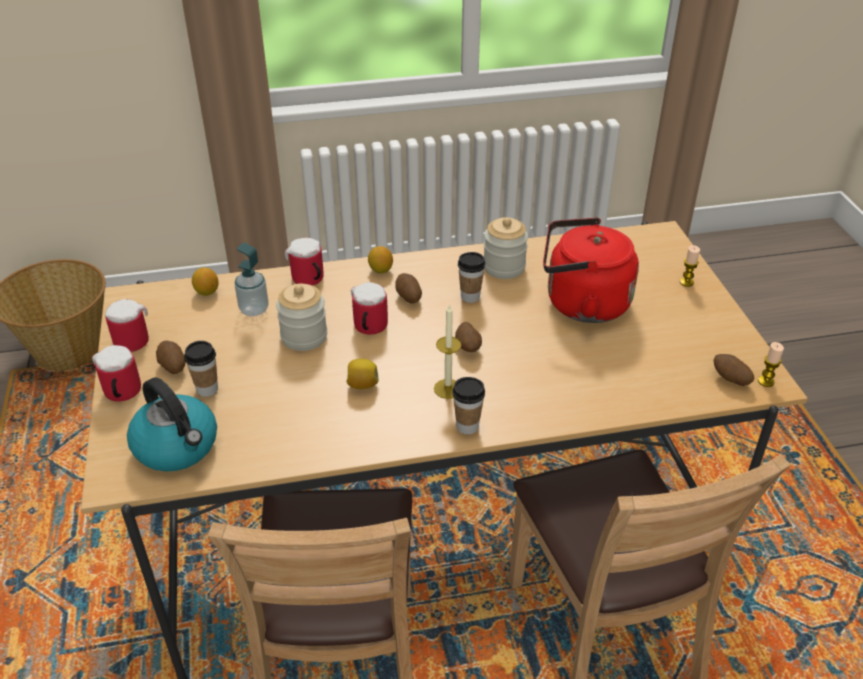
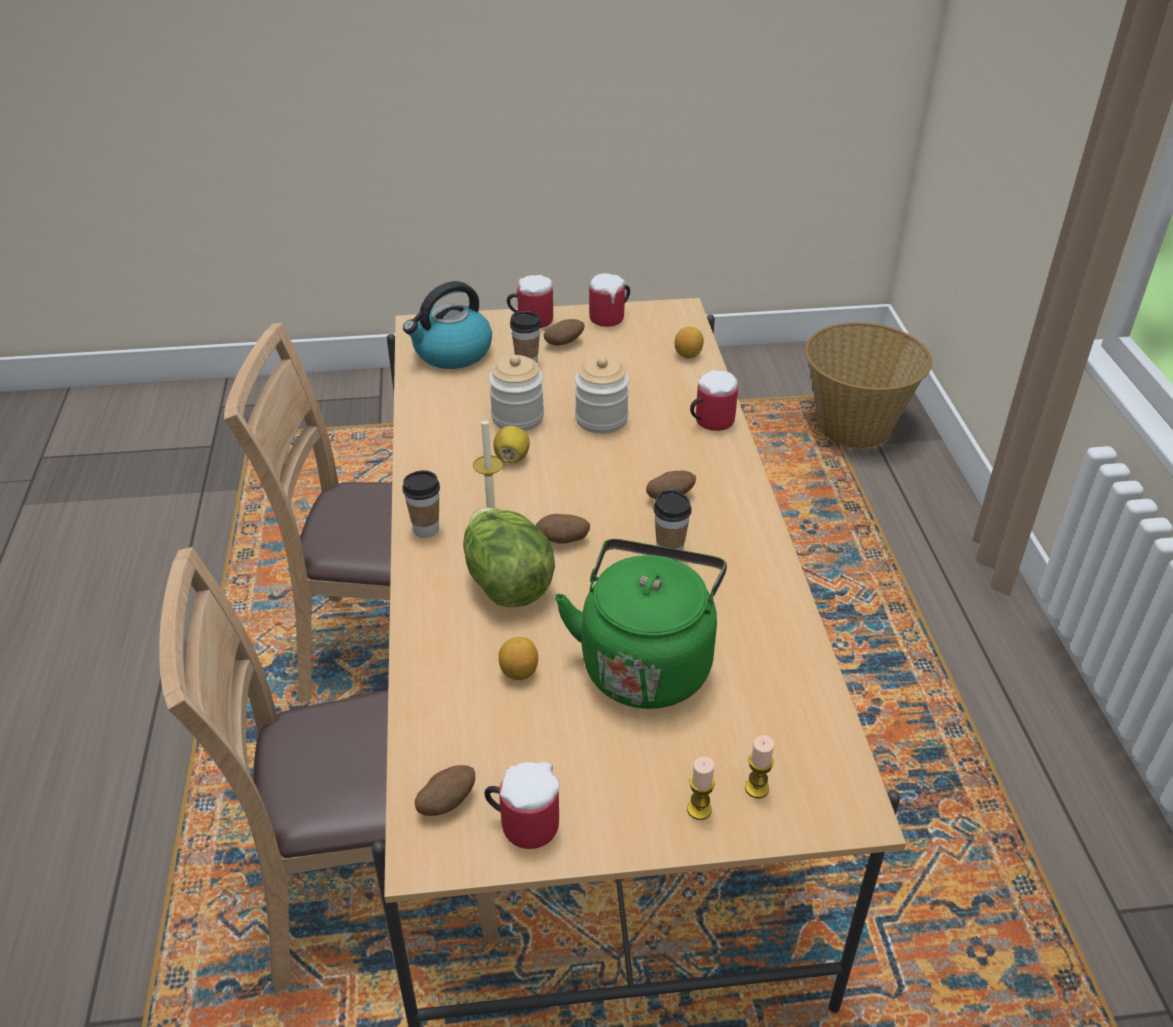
camera: 95 degrees right, 0 degrees up
soap dispenser [235,243,269,317] -> none
mug [351,282,388,335] -> mug moved to [485,762,560,849]
lemon [368,246,393,274] -> lemon moved to [498,637,538,680]
jar [484,217,528,279] -> jar moved to [489,355,544,431]
red kettle [543,217,639,323] -> green kettle [555,539,727,709]
candle [758,342,784,387] -> candle moved to [745,735,774,798]
none -> lettuce [463,507,555,607]

